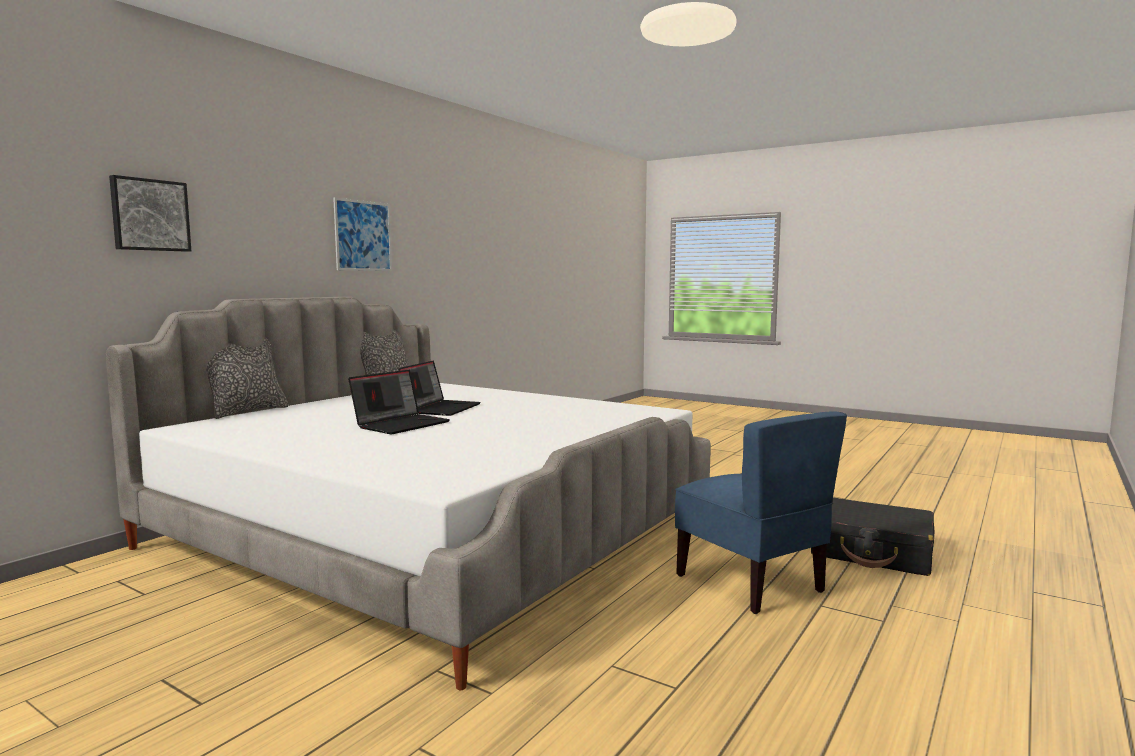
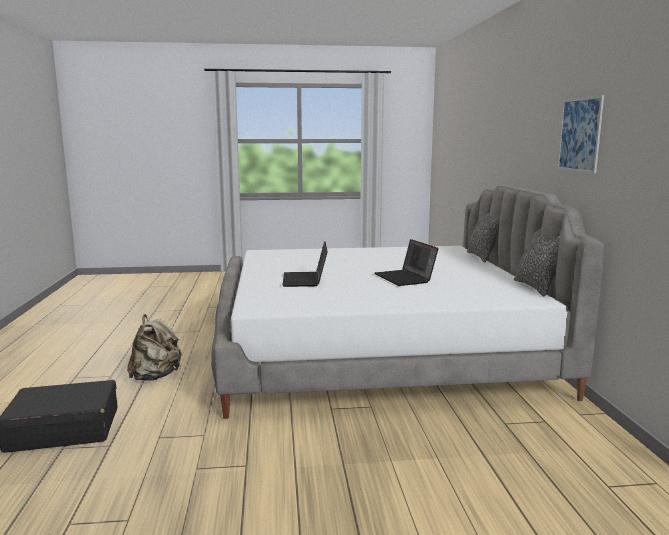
camera: 140 degrees right, 5 degrees up
picture [109,175,191,252] -> none
laptop [348,370,450,434] -> laptop moved to [282,241,328,287]
blue chair [675,411,847,614] -> beige backpack [127,314,182,381]

